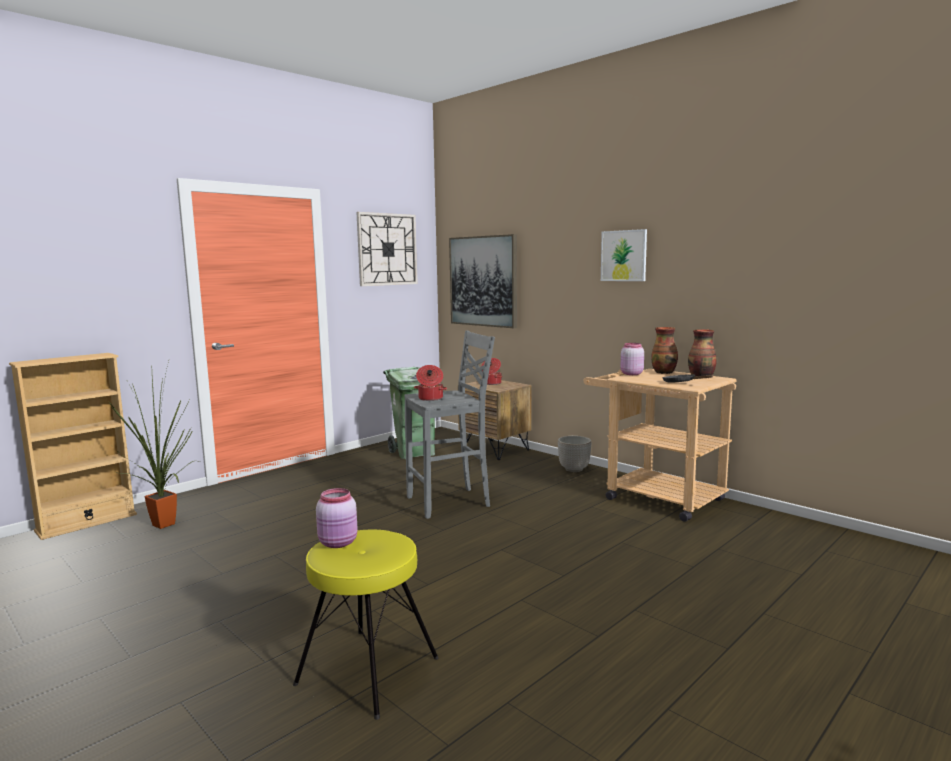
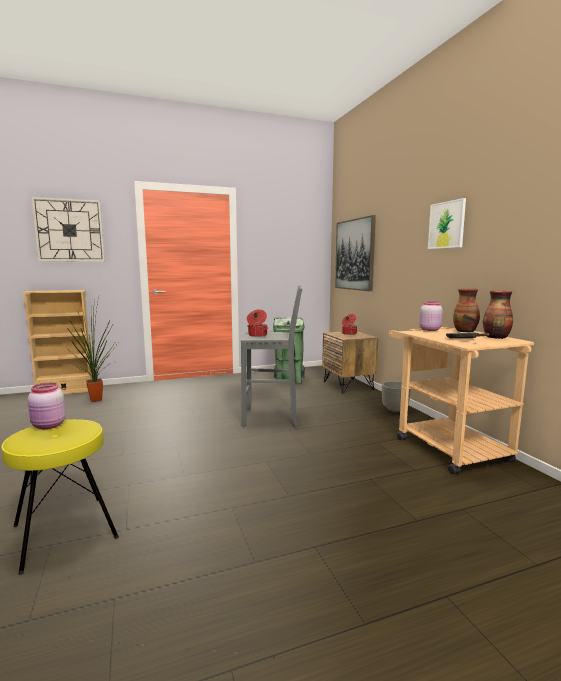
camera: 25 degrees right, 0 degrees up
wall clock [356,212,418,286] -> wall clock moved to [31,197,105,262]

